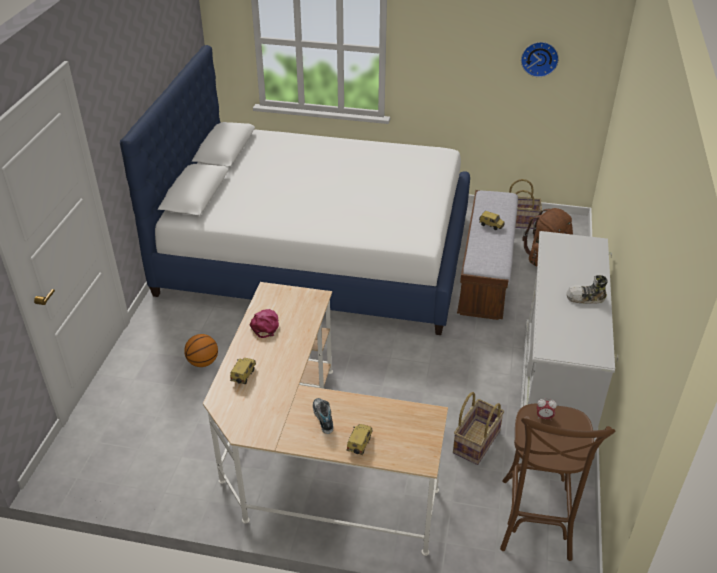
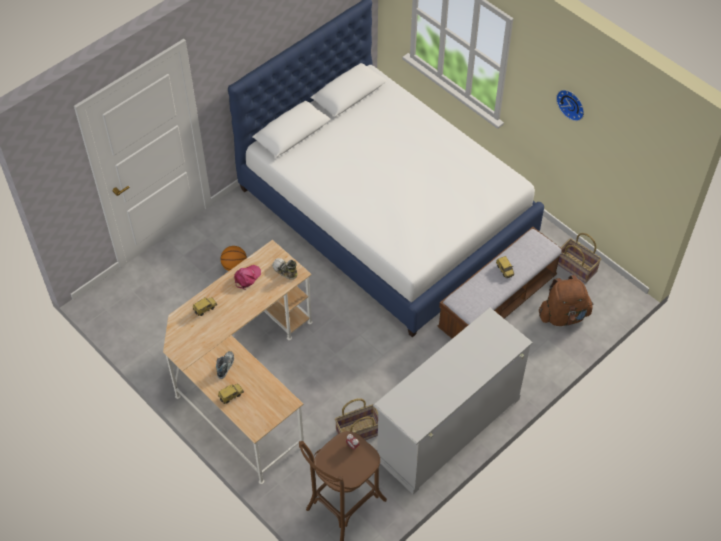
camera: 35 degrees right, 15 degrees up
wall clock [521,42,559,77] -> wall clock moved to [556,90,584,121]
shoe [567,275,608,304] -> shoe moved to [272,258,298,279]

